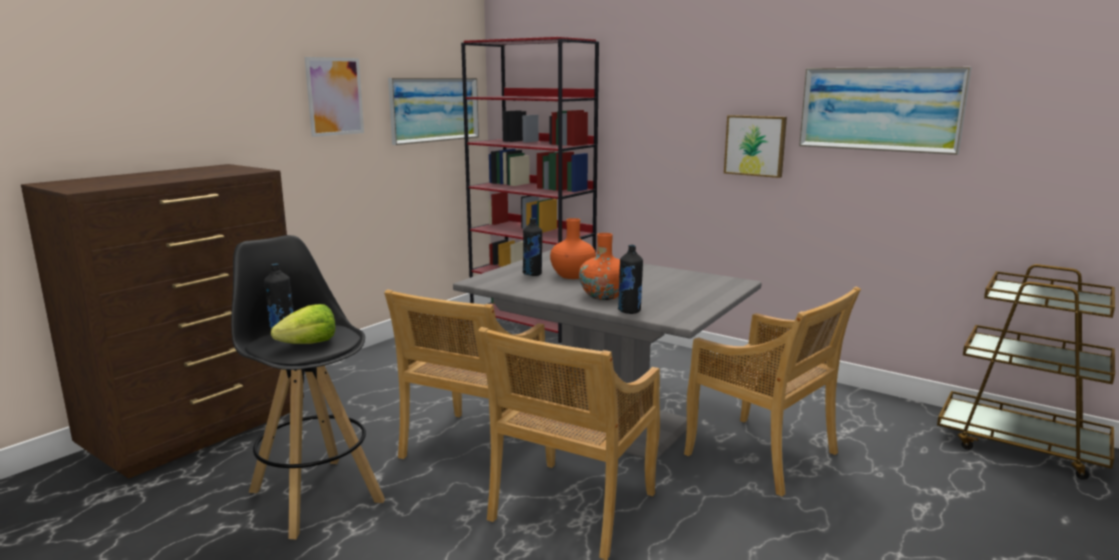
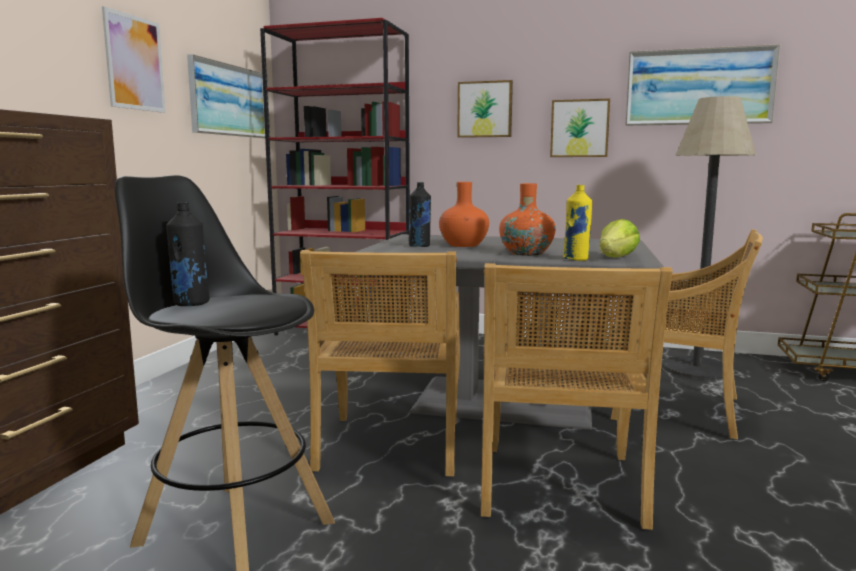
camera: 20 degrees left, 5 degrees down
lettuce [271,304,335,344] -> lettuce moved to [600,219,640,257]
black bottle [618,245,643,314] -> yellow bottle [563,185,592,261]
none -> picture [457,80,513,138]
none -> floor lamp [662,96,756,380]

